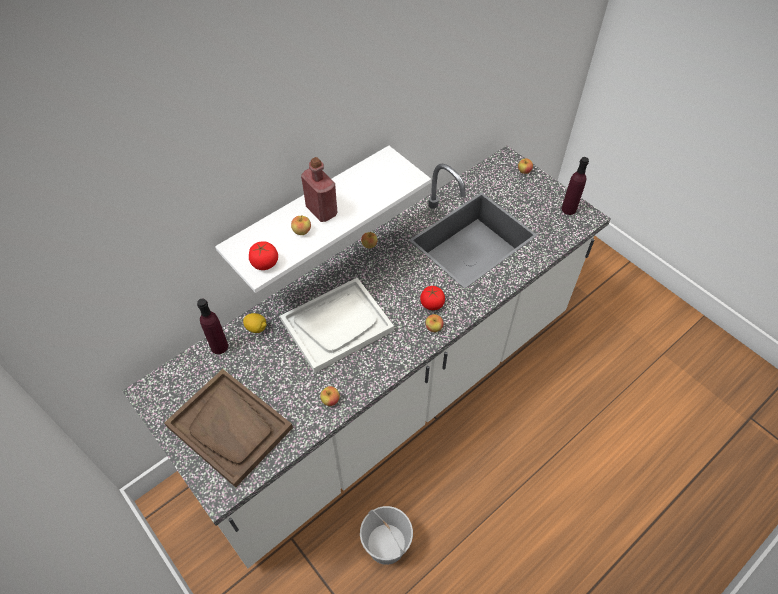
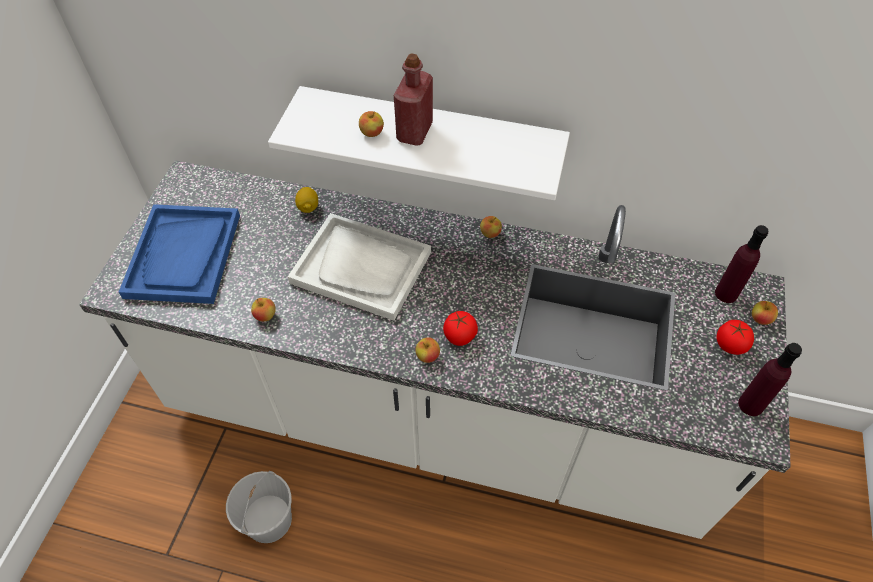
camera: 55 degrees right, 0 degrees up
brown tray [164,369,293,488] -> blue tray [119,204,240,304]
purple bottle [197,299,228,354] -> purple bottle moved to [715,225,768,303]
tomato [249,242,278,270] -> tomato moved to [716,320,754,355]

